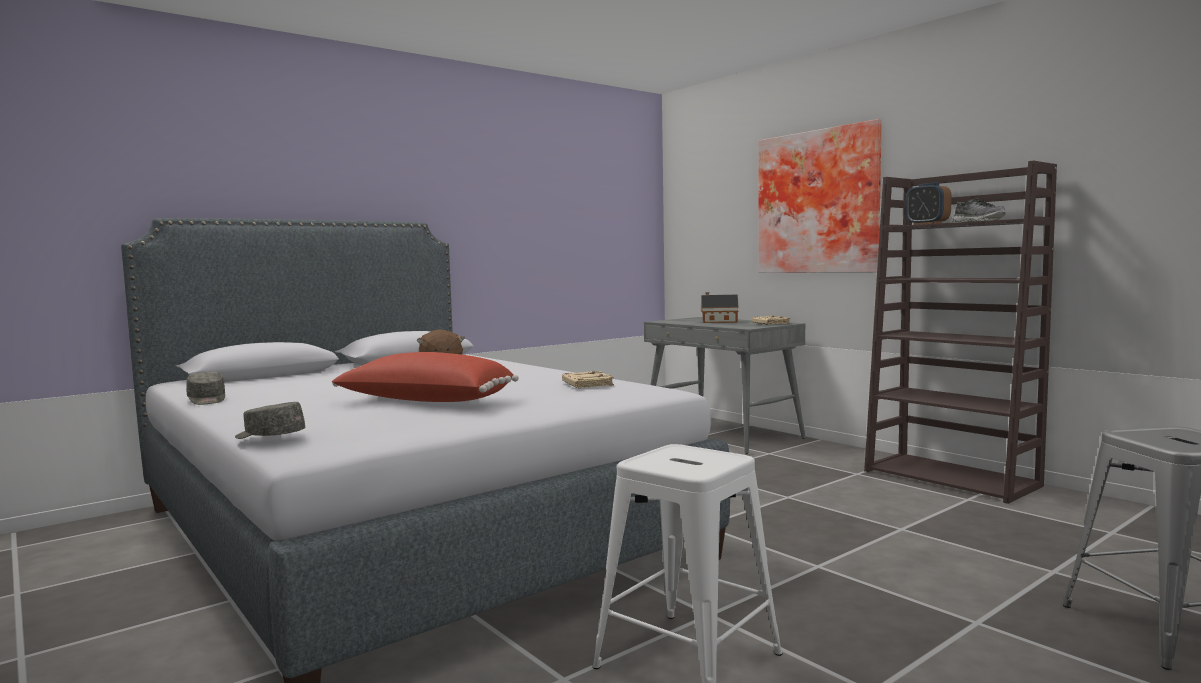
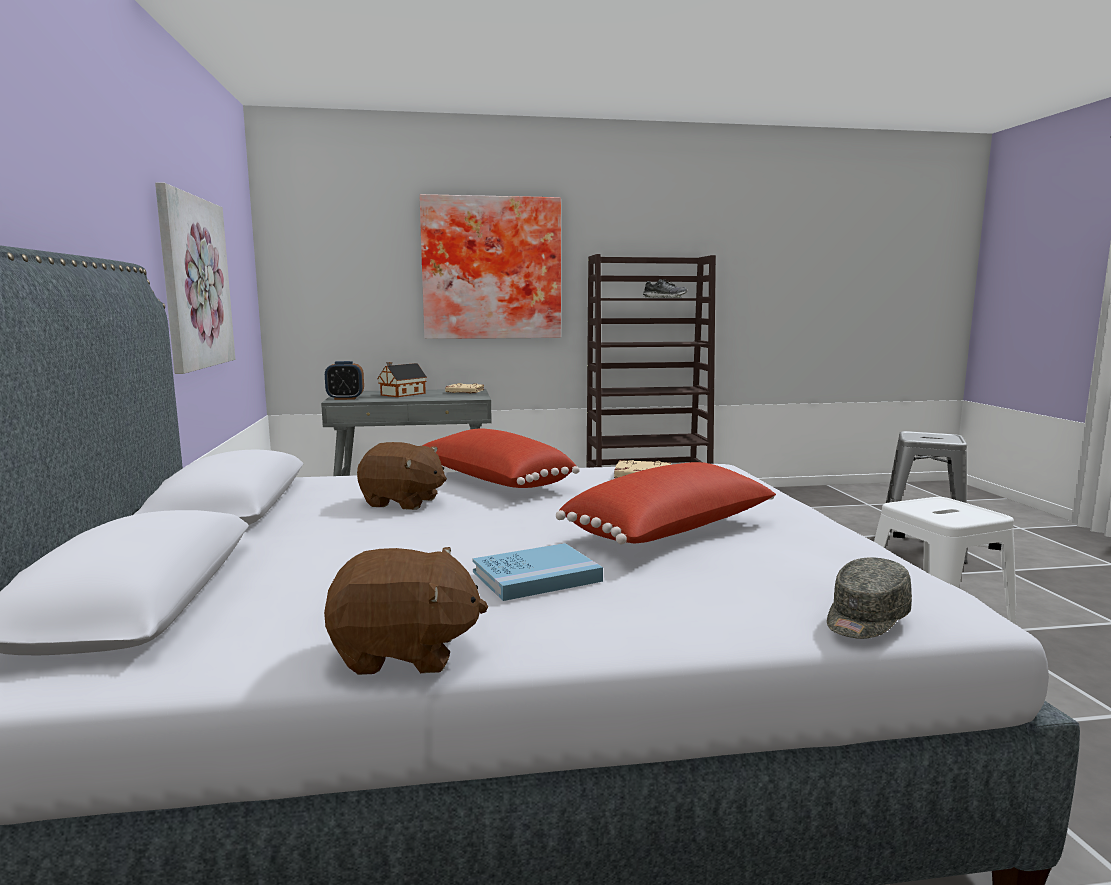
camera: 60 degrees left, 5 degrees up
grey cap [186,372,225,405] -> brown plush toy [324,547,488,675]
alarm clock [905,183,952,225] -> alarm clock moved to [325,361,364,400]
none -> picture [155,182,235,374]
none -> red pillow [422,429,580,488]
none -> blue book [472,543,603,601]

